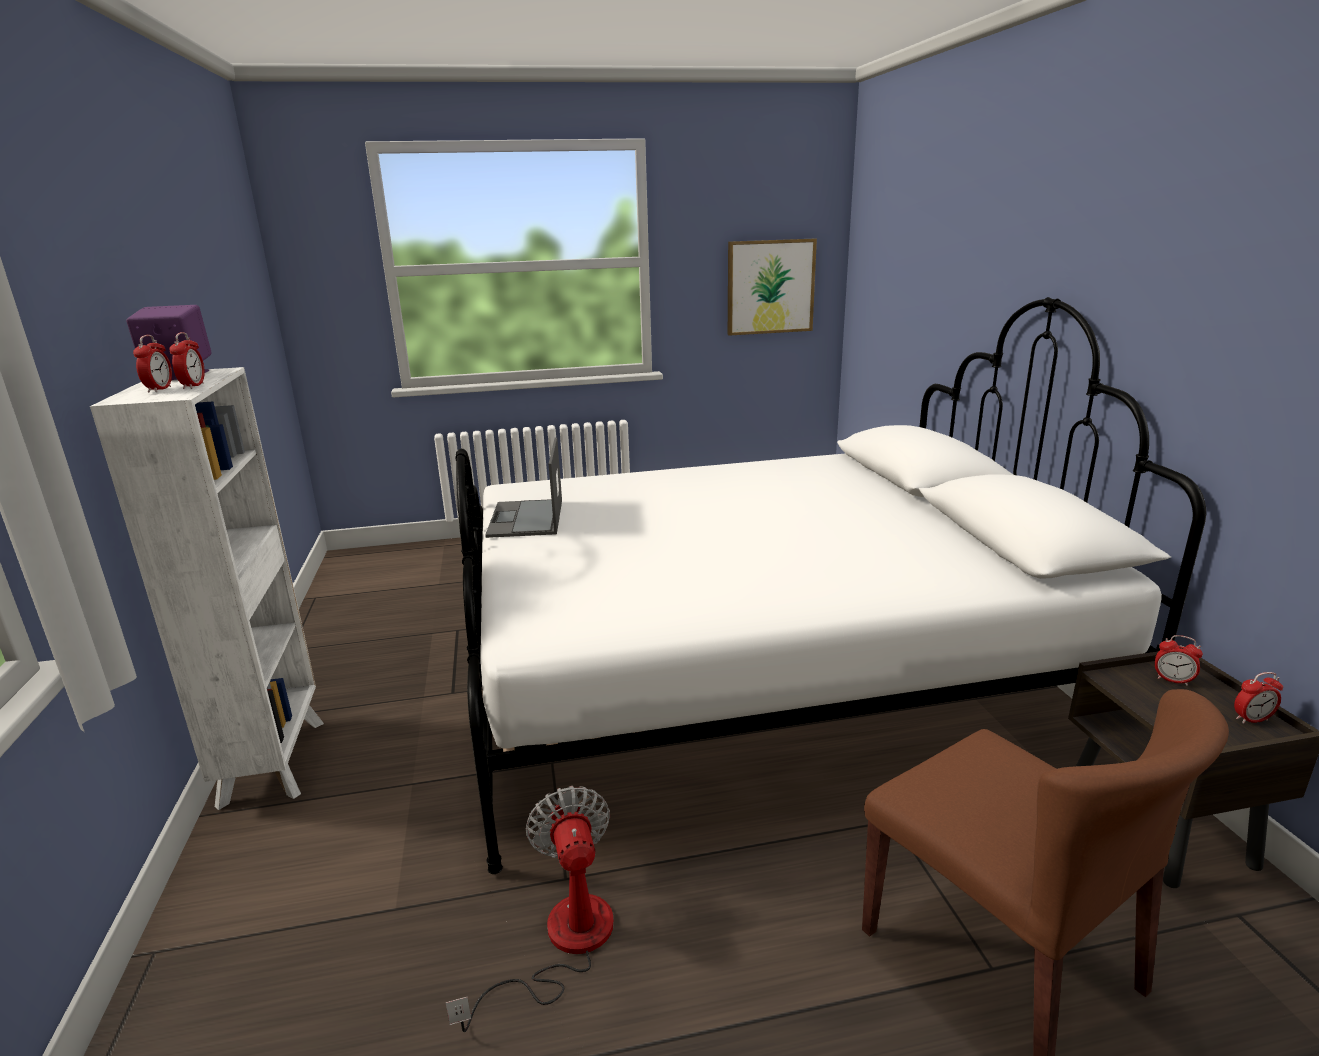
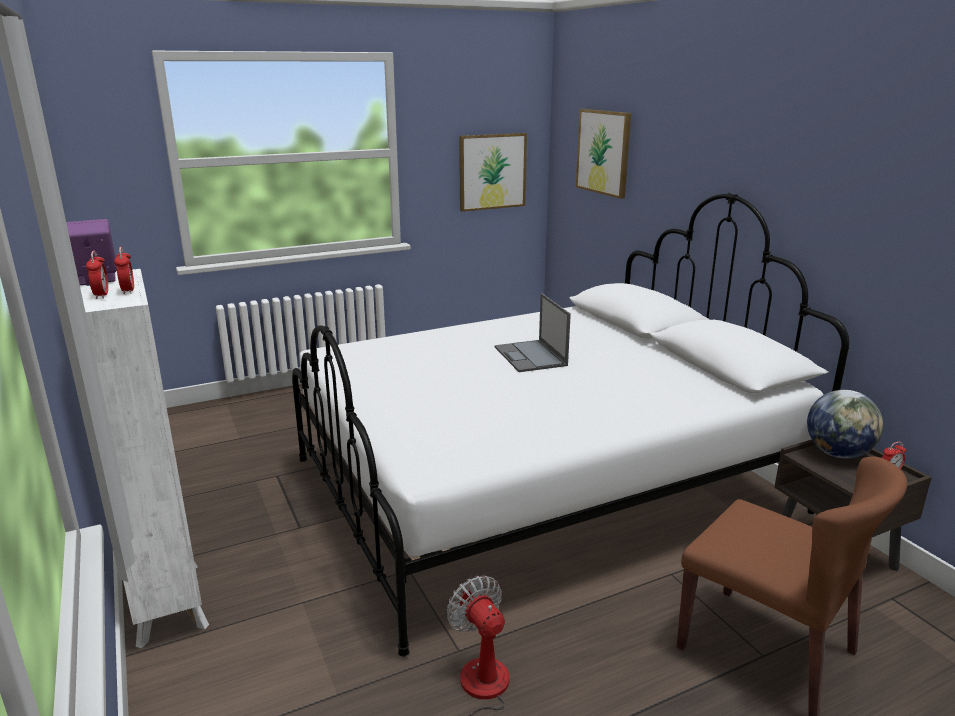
camera: 15 degrees left, 0 degrees up
laptop [485,437,562,538] -> laptop moved to [495,293,571,372]
alarm clock [1155,635,1203,686] -> globe [807,390,883,459]
none -> picture [576,109,631,199]

